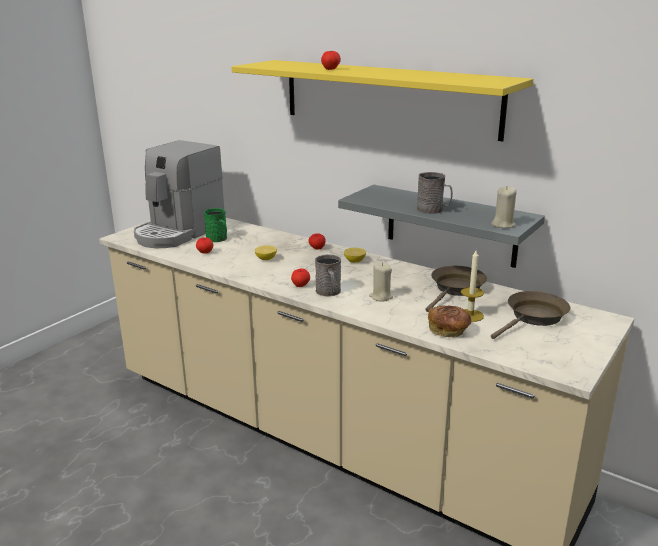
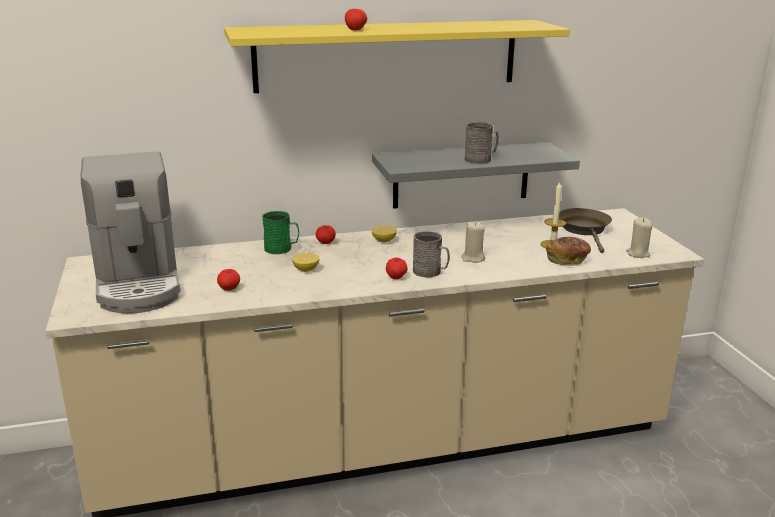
camera: 50 degrees left, 0 degrees up
green mug [204,208,227,242] -> green mug moved to [262,211,299,254]
brown frying pan [425,266,487,312] -> none
beige candle [491,186,517,228] -> beige candle moved to [626,218,652,258]

